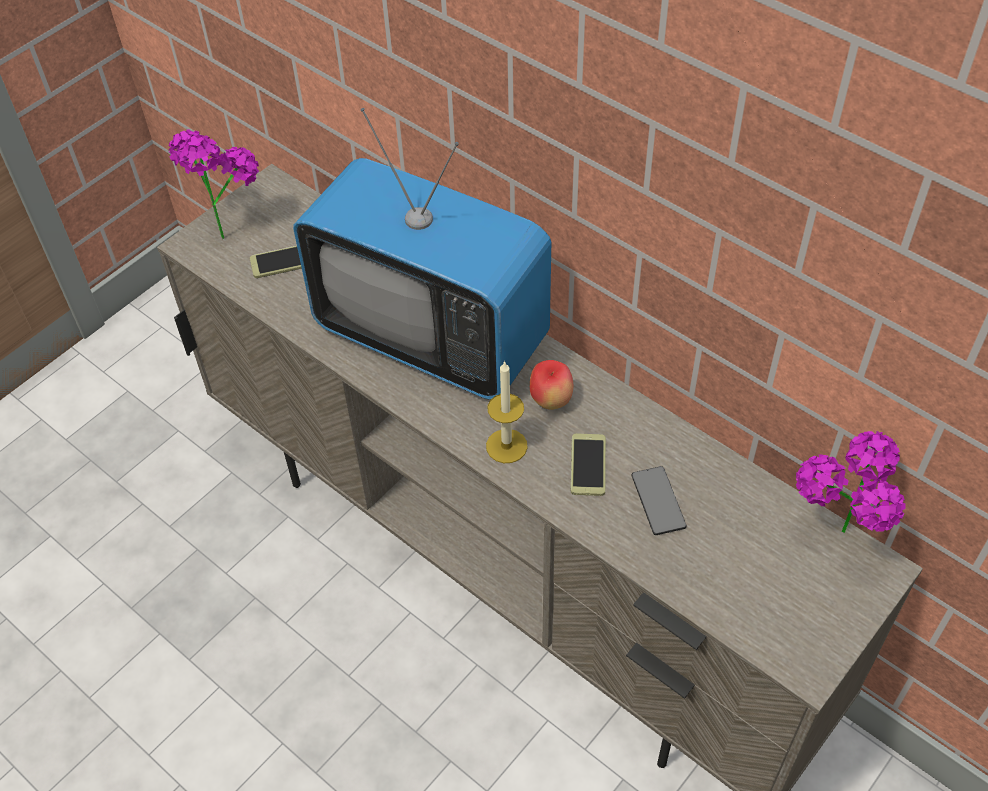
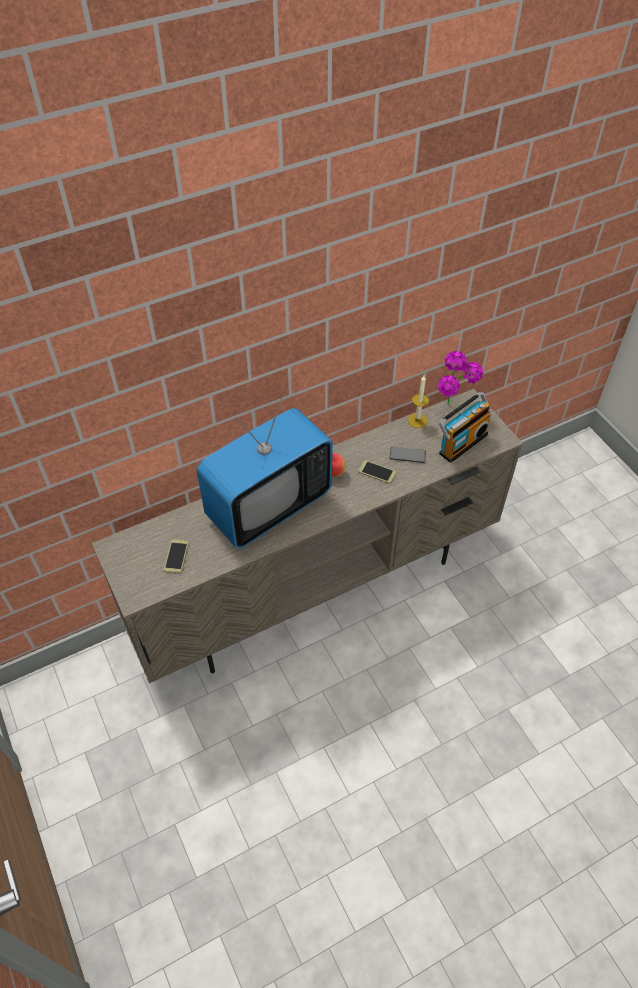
camera: 70 degrees left, 0 degrees up
potted plant [169,129,259,239] -> none
candle [486,361,528,463] -> candle moved to [408,376,429,428]
none -> radio [438,392,491,463]

